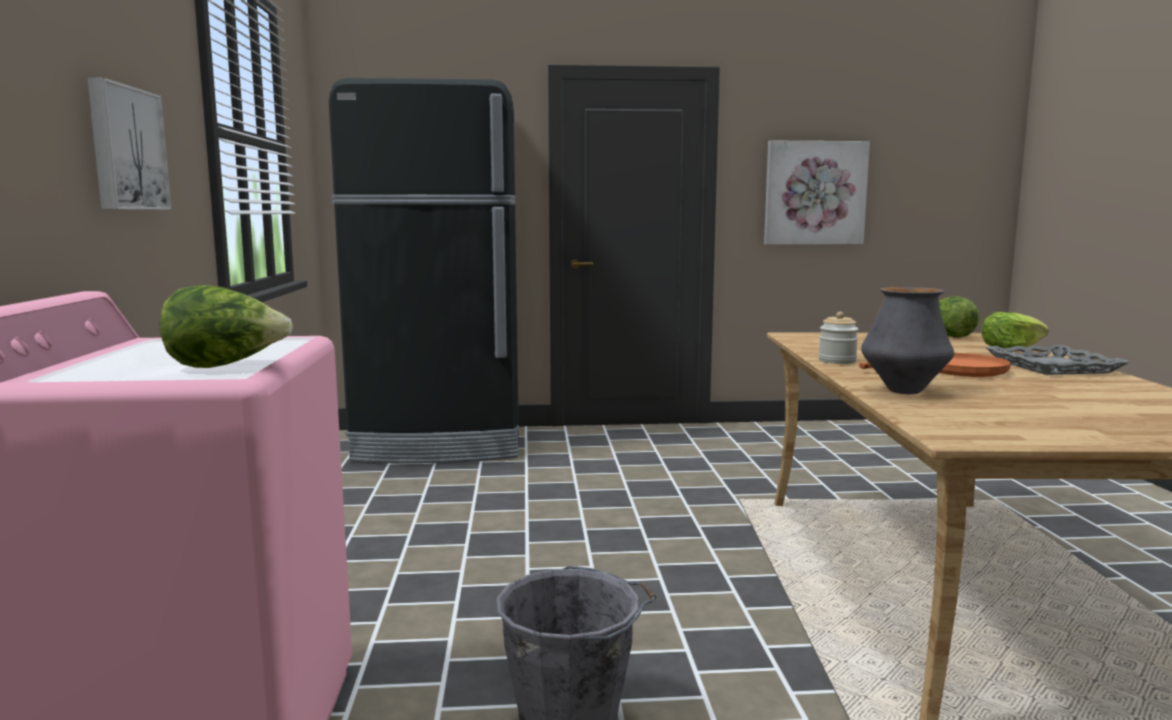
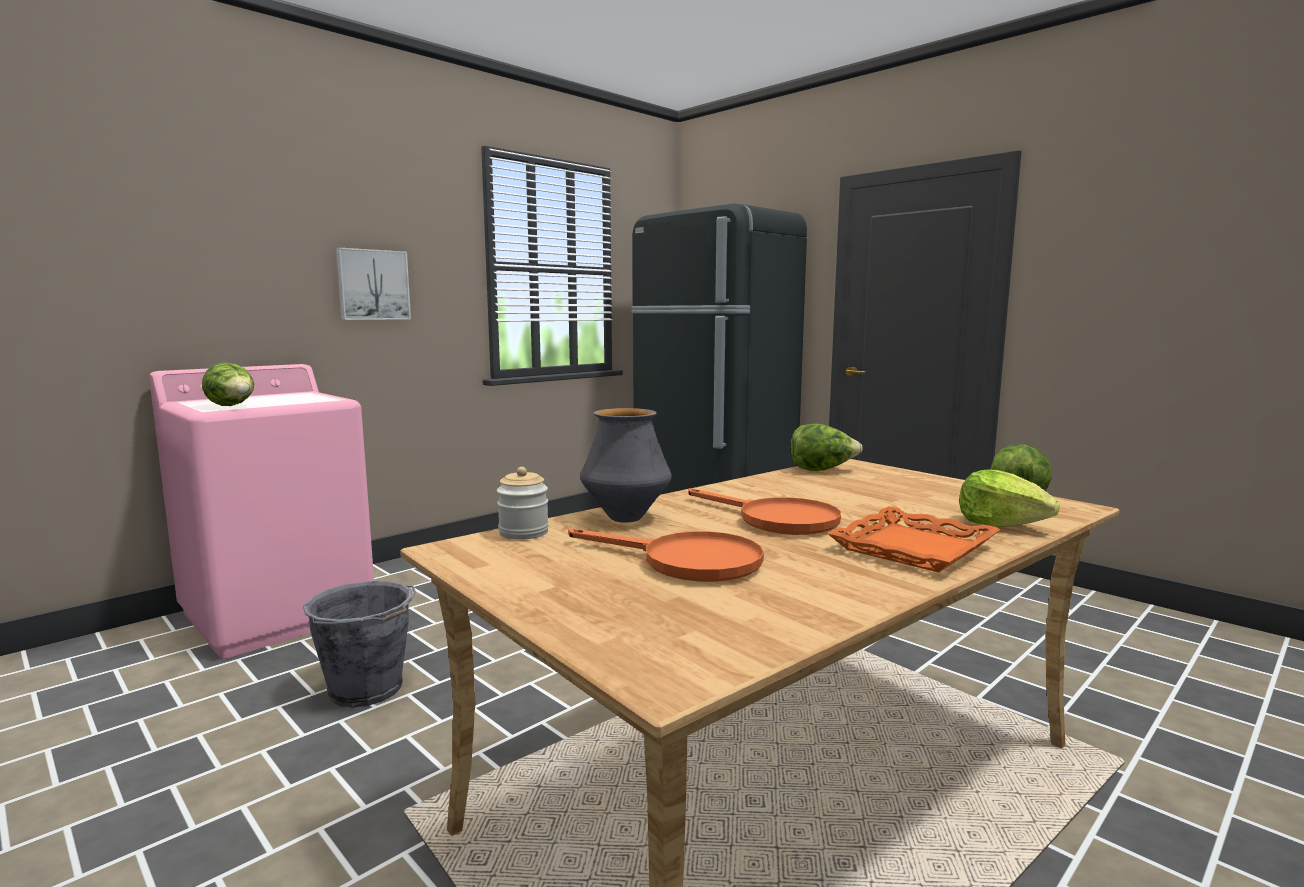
camera: 50 degrees right, 0 degrees up
picture [764,141,870,245] -> none
jar [819,312,859,364] -> jar moved to [497,467,549,540]
grey tray [986,345,1130,375] -> orange tray [827,506,1000,573]
none -> orange frying pan [568,528,764,582]
none -> lettuce [791,424,863,471]

